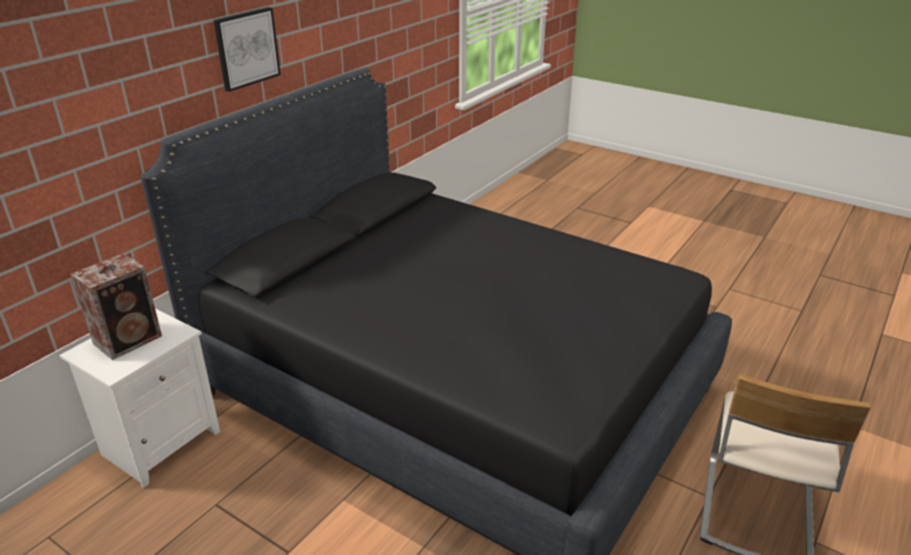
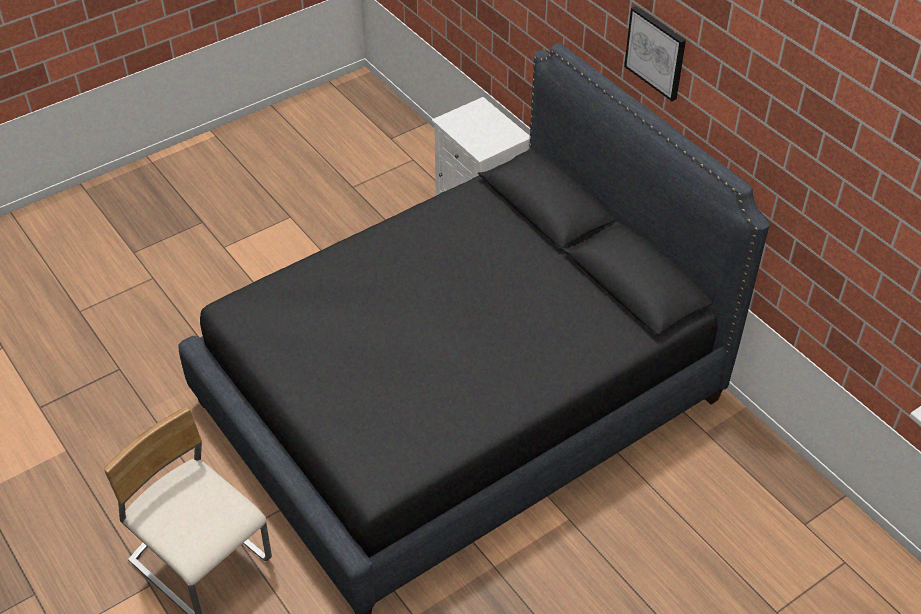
camera: 110 degrees right, 15 degrees up
speaker [71,253,162,360] -> none

